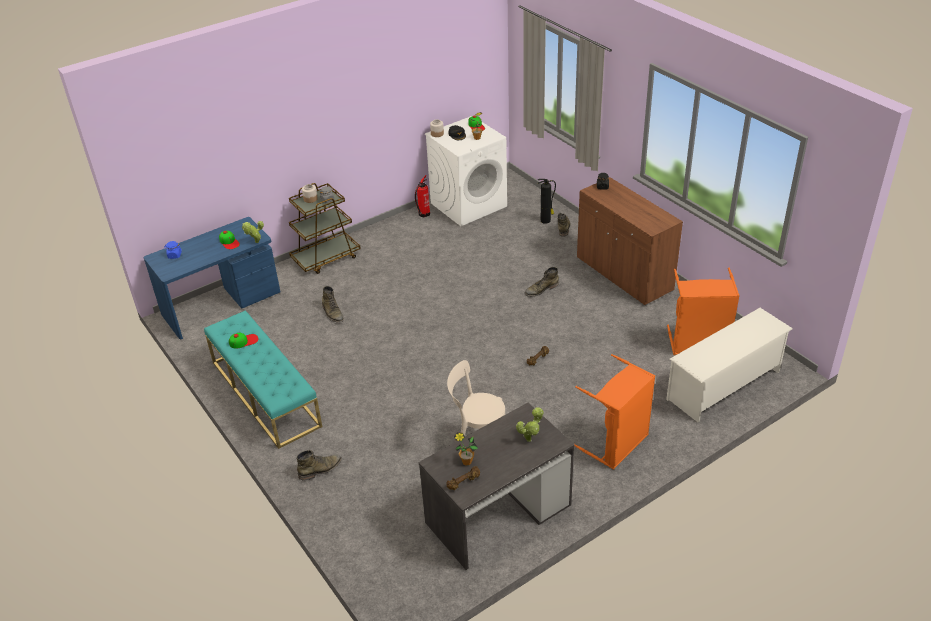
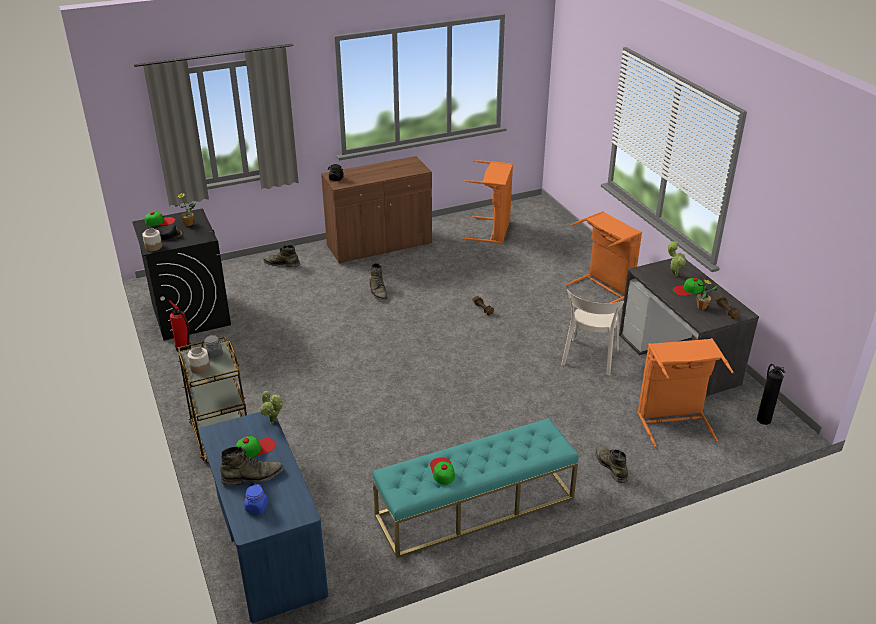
camera: 80 degrees left, 5 degrees down
green boot [322,286,344,323] -> green boot moved to [220,446,284,486]
white washing machine [425,116,507,226] -> black washing machine [132,209,231,341]
fire extinguisher [538,179,556,224] -> fire extinguisher moved to [757,364,785,425]
white shoe rack [666,308,793,422] -> none
none -> orange laundry basket [637,338,734,447]
none -> cap [673,278,703,296]

